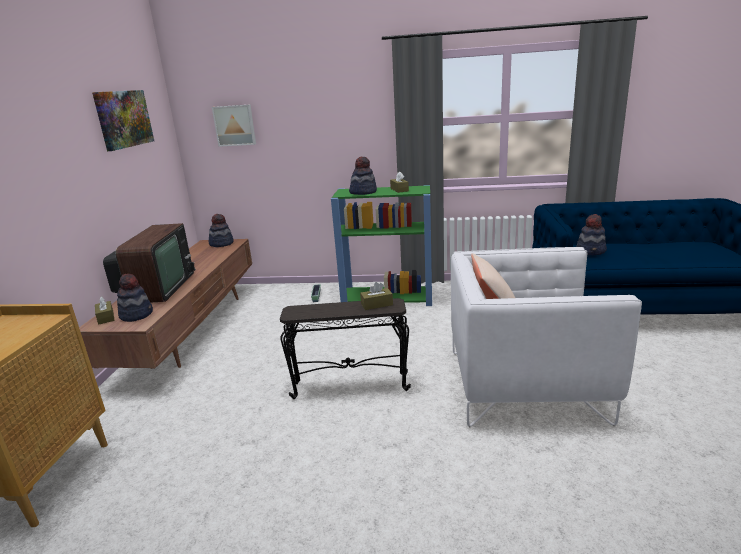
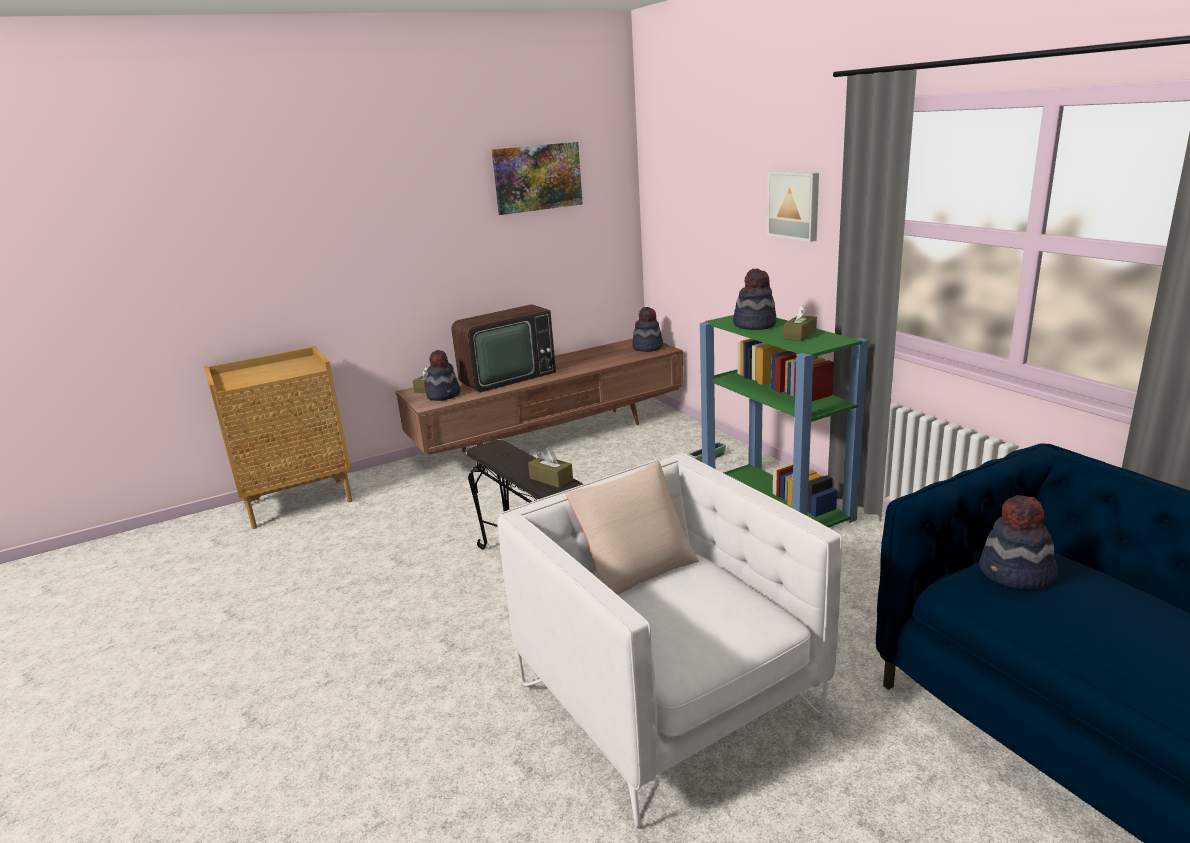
camera: 55 degrees right, 0 degrees up
picture [212,105,256,147] -> picture moved to [767,171,819,242]

